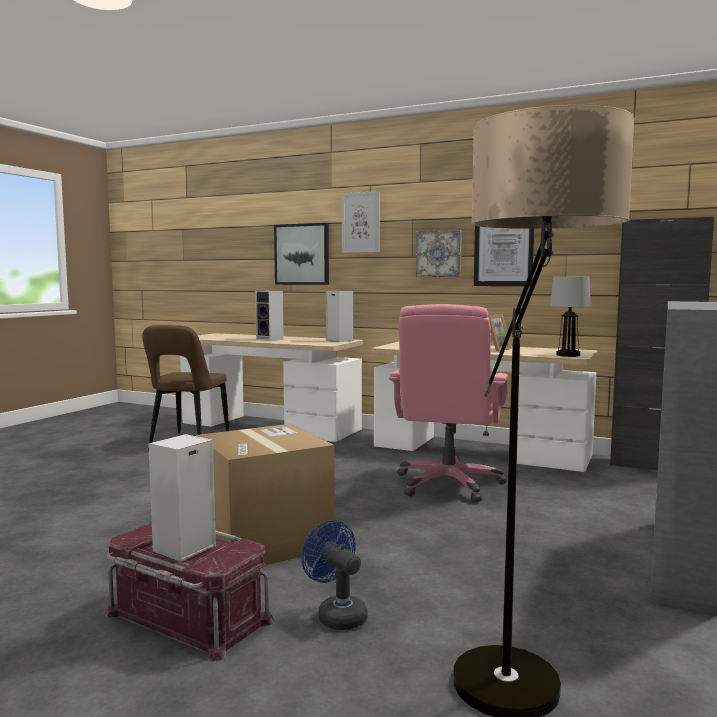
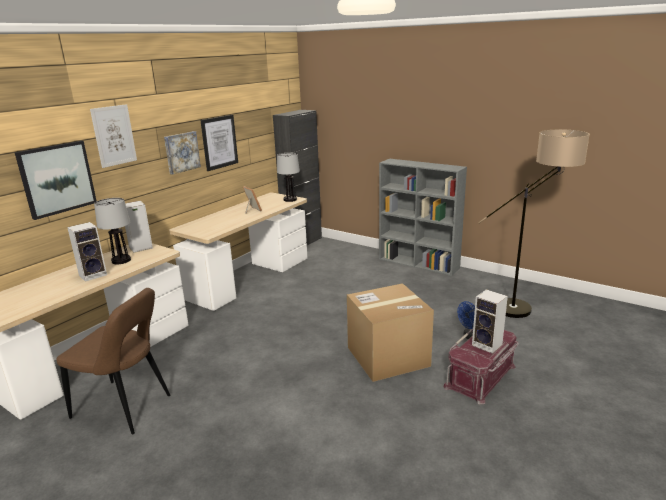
camera: 80 degrees left, 15 degrees up
pink office chair [389,304,508,502] -> none
none -> table lamp [94,198,131,264]

